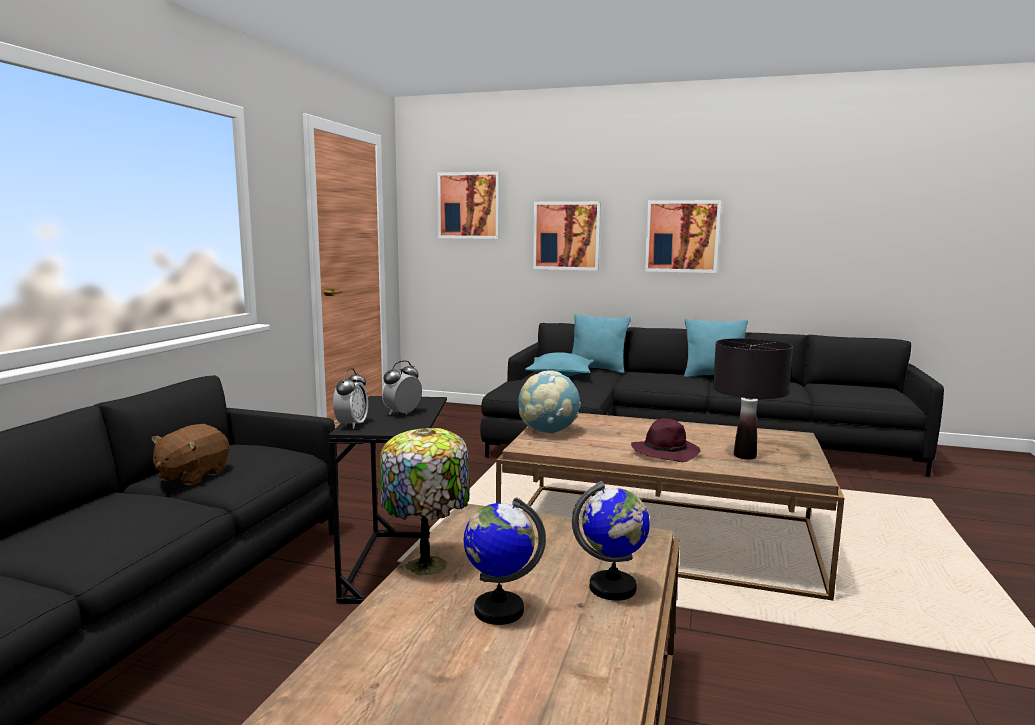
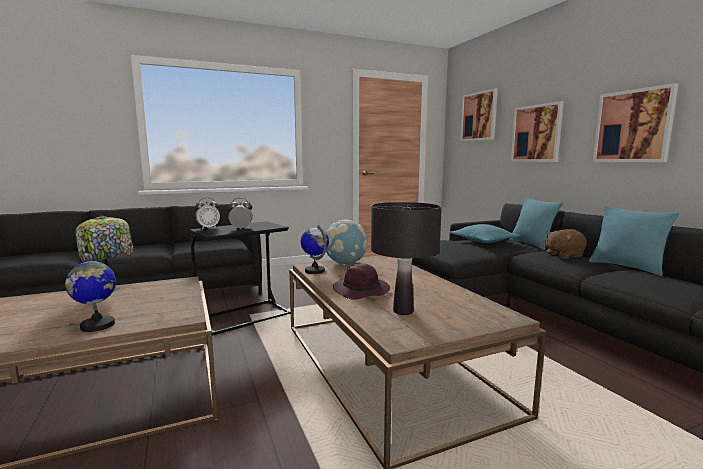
camera: 50 degrees right, 0 degrees up
brown plush toy [151,424,229,485] -> brown plush toy moved to [546,229,587,259]
globe [464,497,546,625] -> globe moved to [301,225,329,274]

